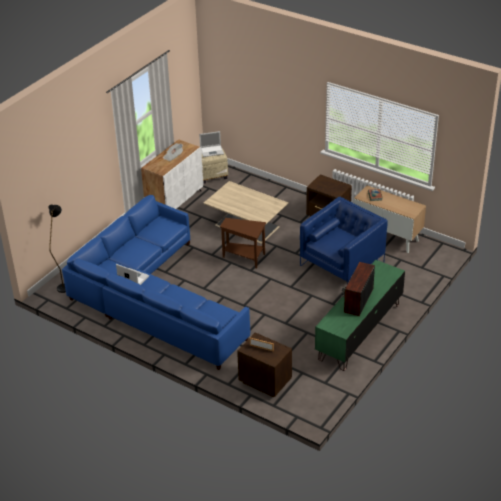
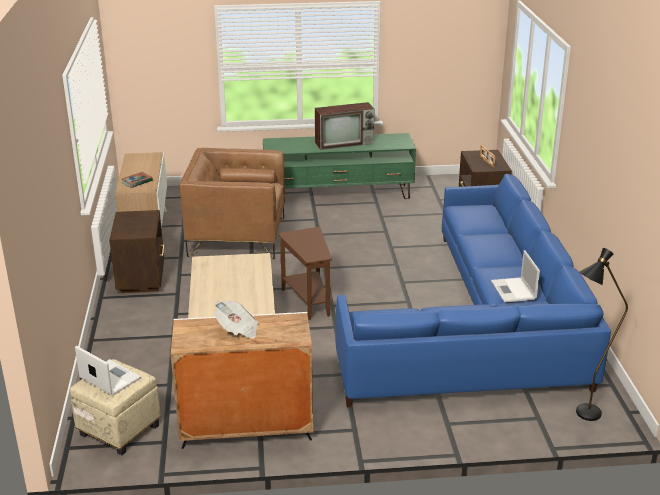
camera: 130 degrees left, 10 degrees down
blue armchair [300,197,388,284] -> brown armchair [180,148,285,259]

